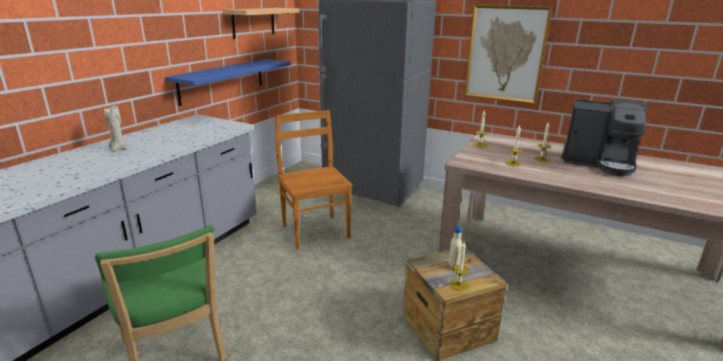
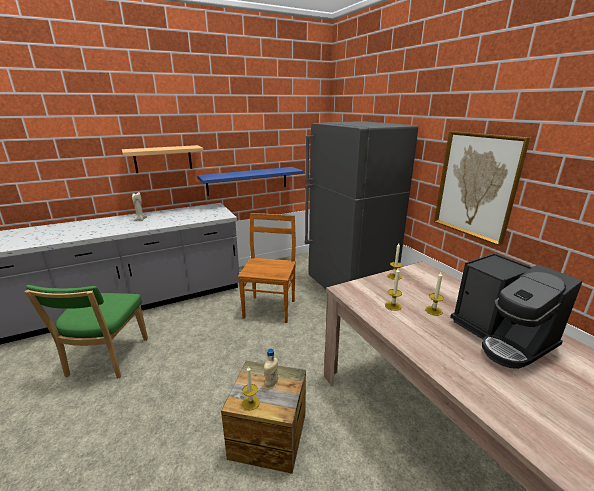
camera: 35 degrees right, 0 degrees up
shelf [223,8,299,39] -> shelf moved to [122,145,204,173]

